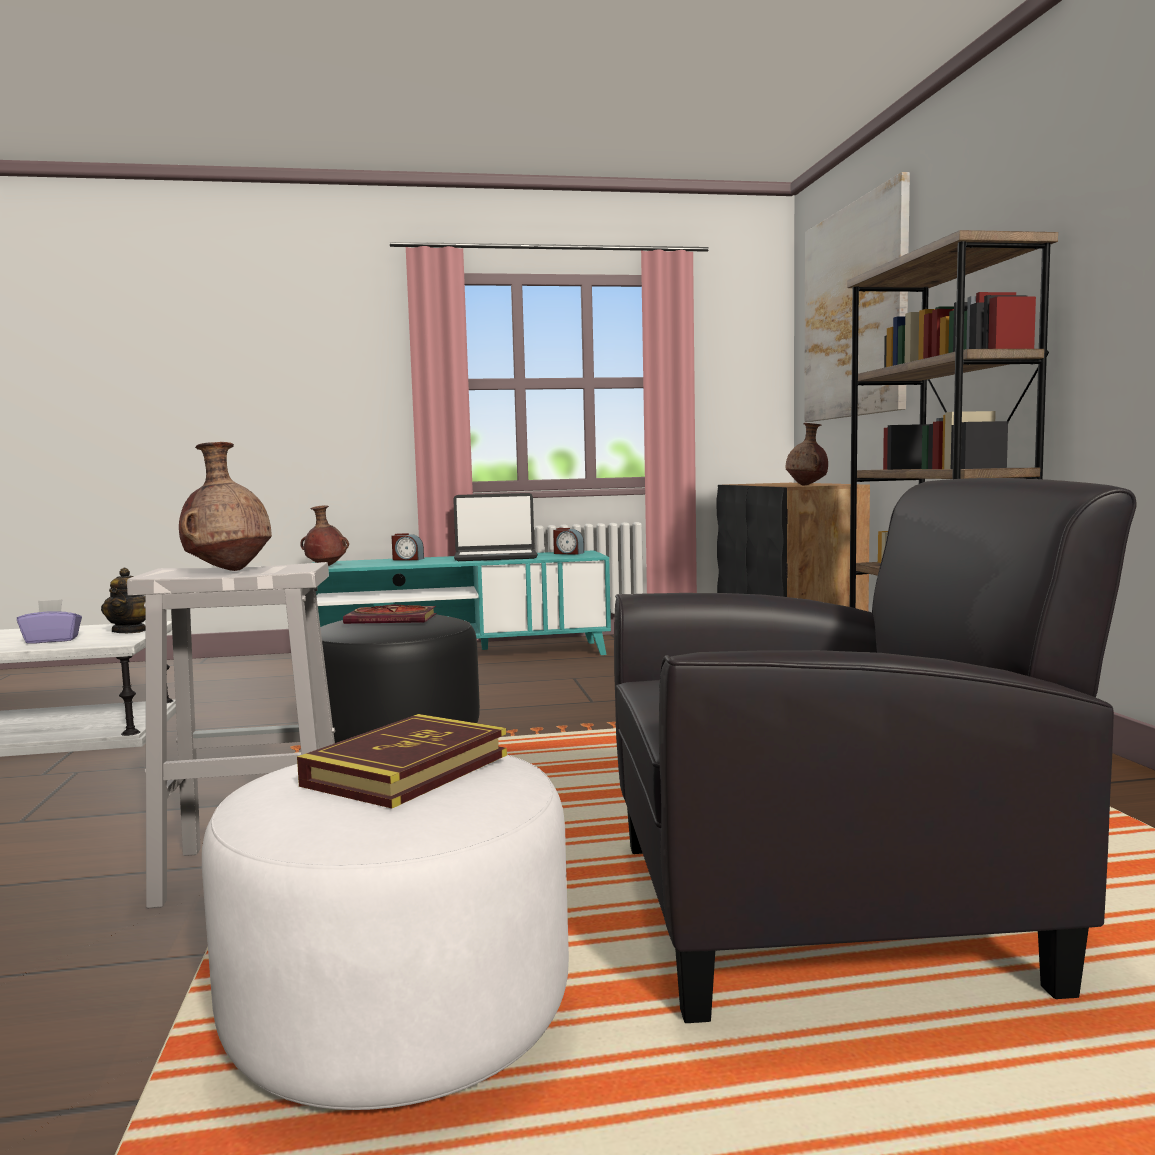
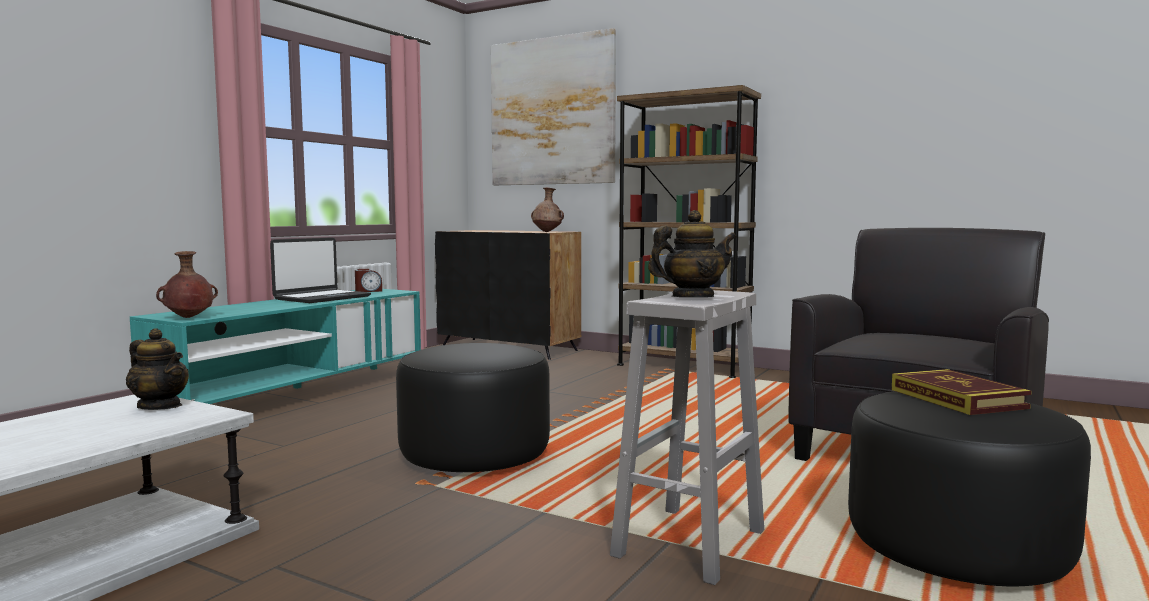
camera: 50 degrees left, 0 degrees up
purple tissue box [17,599,82,644] -> none
brown vase [179,442,272,571] -> teapot [648,210,737,297]
white ottoman [202,755,569,1110] -> black ottoman [848,391,1091,586]
book [343,605,436,624] -> none
alarm clock [391,533,424,560] -> none

